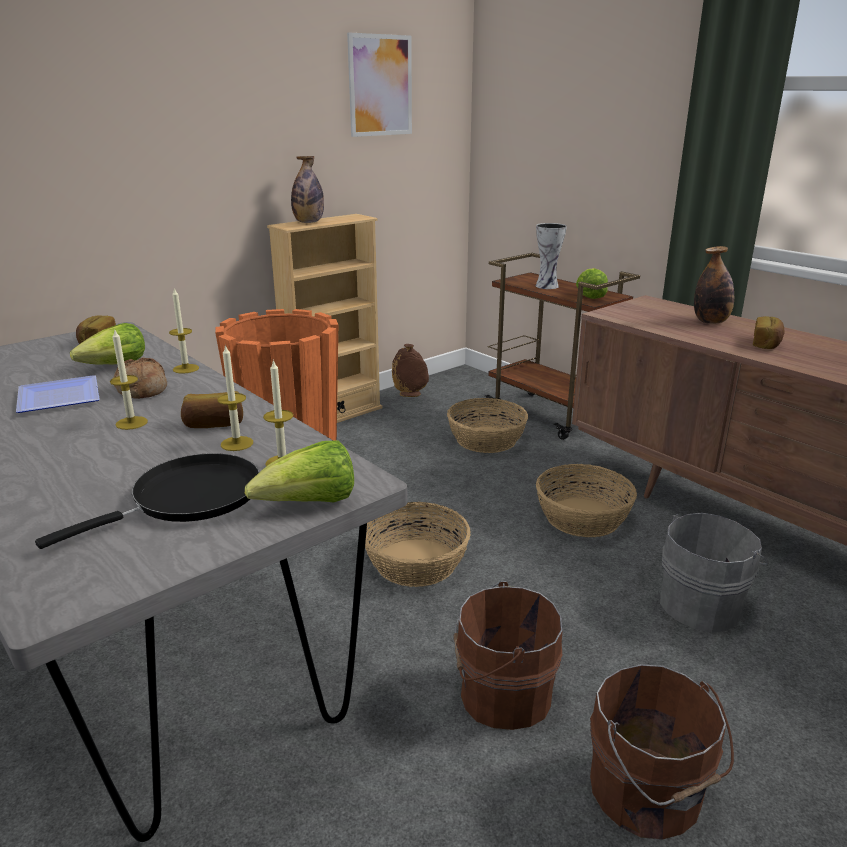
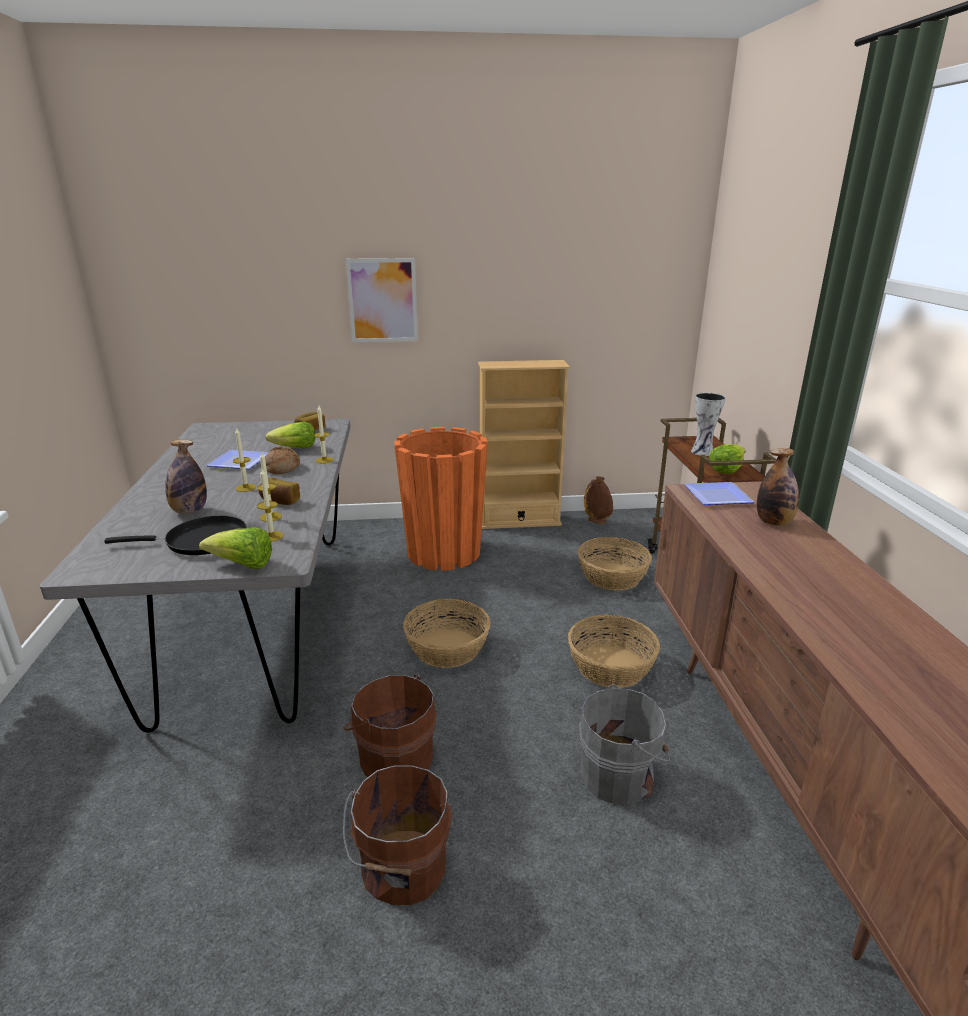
camera: 35 degrees right, 0 degrees up
bottle [291,156,324,223] -> bottle moved to [165,440,207,514]
picture [347,32,412,137] -> picture moved to [346,258,418,342]
bread [753,316,784,349] -> none
none -> plate [684,482,755,505]

